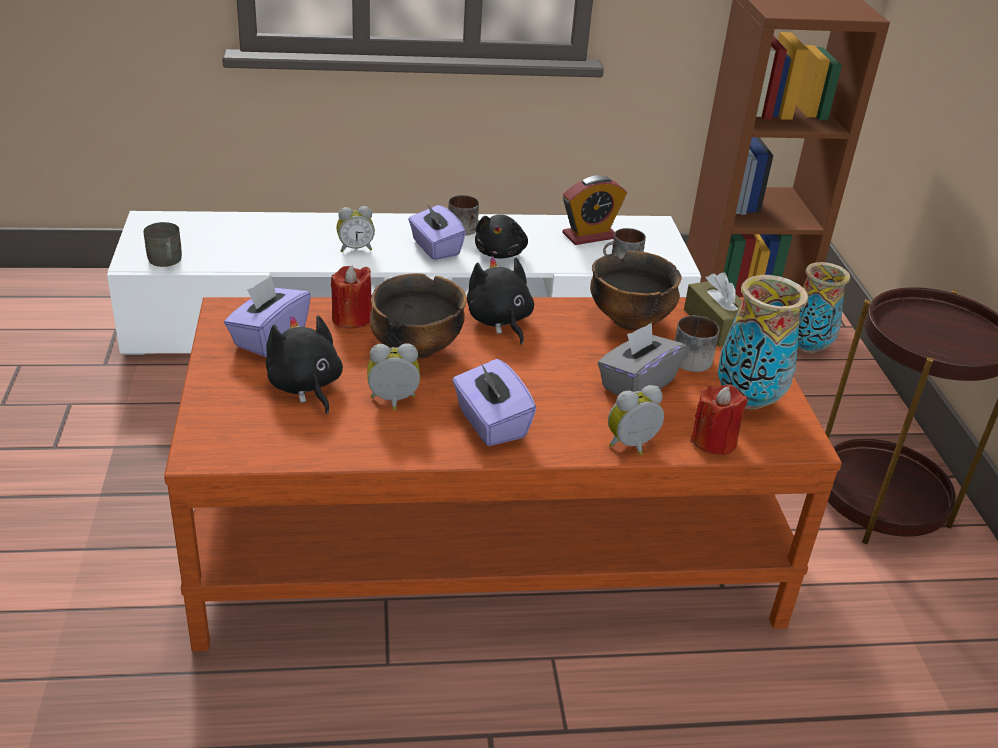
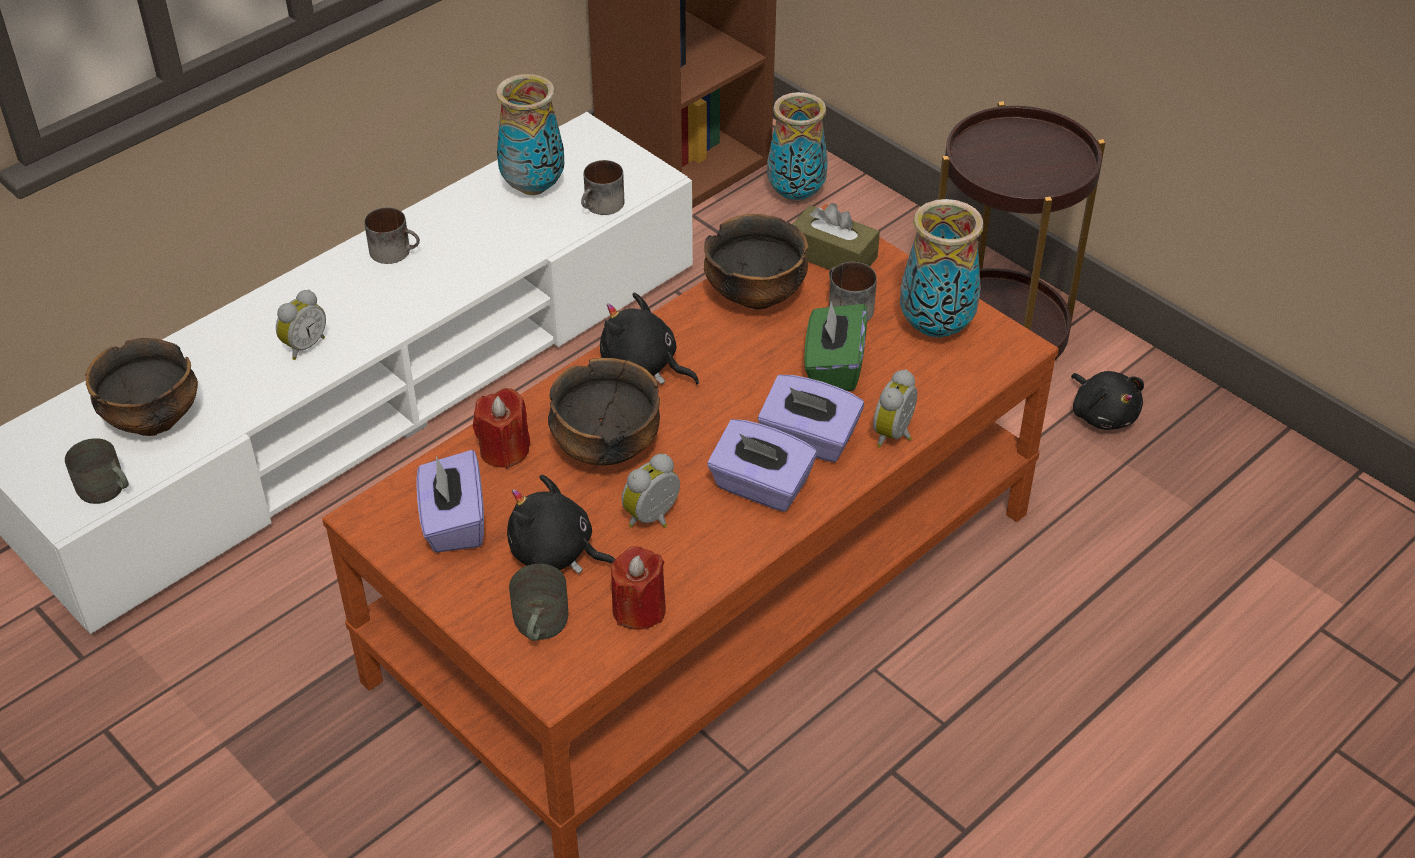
camera: 35 degrees left, 10 degrees up
purple tissue box [408,203,466,260] -> purple tissue box moved to [758,375,864,462]
black plush toy [475,215,528,258] -> black plush toy moved to [1071,371,1144,430]
alarm clock [562,175,627,245] -> vase [496,74,564,195]
grey tissue box [598,322,687,396] -> green tissue box [804,302,867,391]
red candle [690,385,747,456] -> red candle moved to [611,546,666,630]
none -> bowl [85,338,198,436]
none -> grey mug [509,564,568,641]

